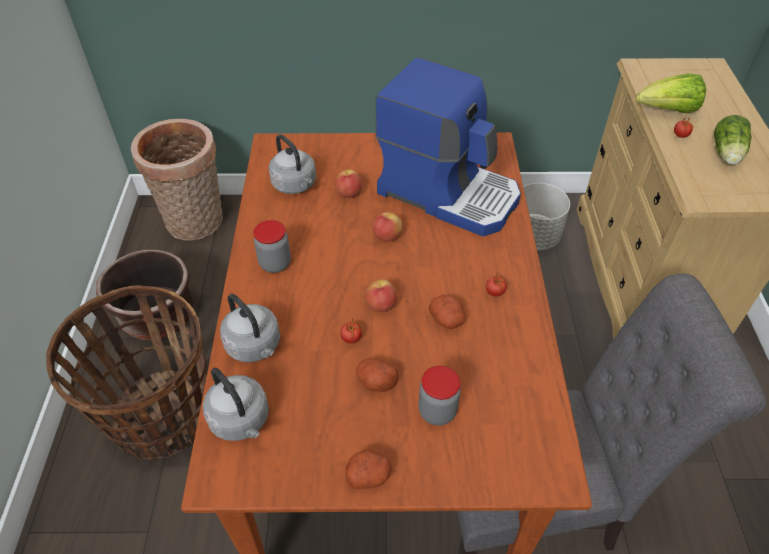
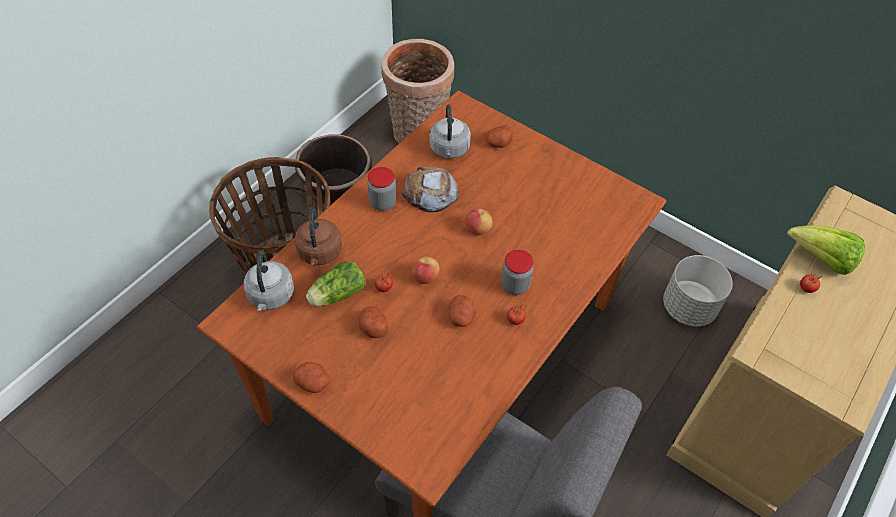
camera: 35 degrees right, 5 degrees up
grey kettle [220,294,280,362] -> brown kettle [294,207,342,266]
apple [335,169,362,198] -> none
coffee machine [375,57,521,236] -> none
jar [418,366,461,426] -> jar moved to [501,250,534,295]
lettuce [714,115,752,165] -> lettuce moved to [306,261,366,306]
none -> bread [402,166,459,212]
none -> potato [486,125,513,148]

